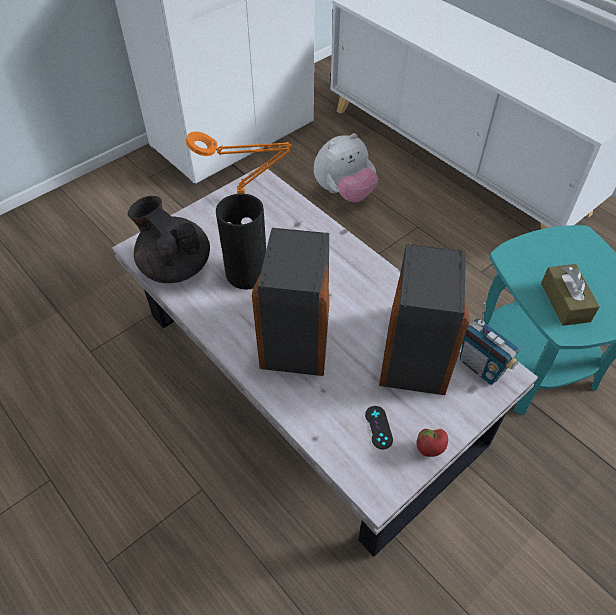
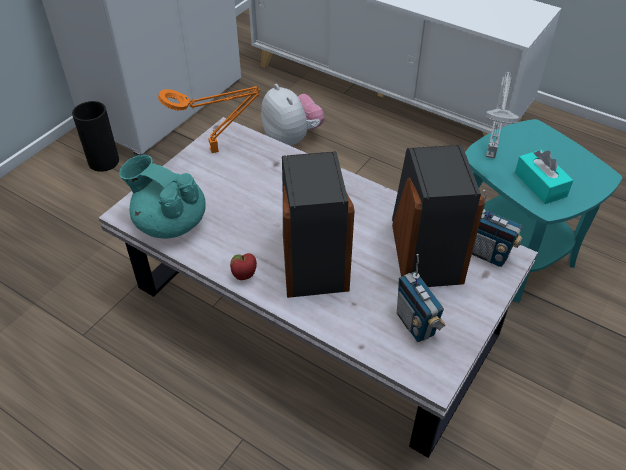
camera: 15 degrees left, 5 degrees down
black teapot [128,196,210,283] -> turquoise teapot [119,155,206,239]
vase [216,193,266,289] -> vase moved to [72,101,119,172]
plush toy [314,133,378,202] -> plush toy turned 75 degrees counterclockwise [261,84,325,147]
black game controller [365,406,393,449] -> radio [397,254,446,342]
apple [417,429,448,457] -> apple moved to [230,253,257,280]
brown tissue box [541,264,600,326] -> turquoise tissue box [515,149,573,204]
none -> grey table lamp [486,72,520,158]

